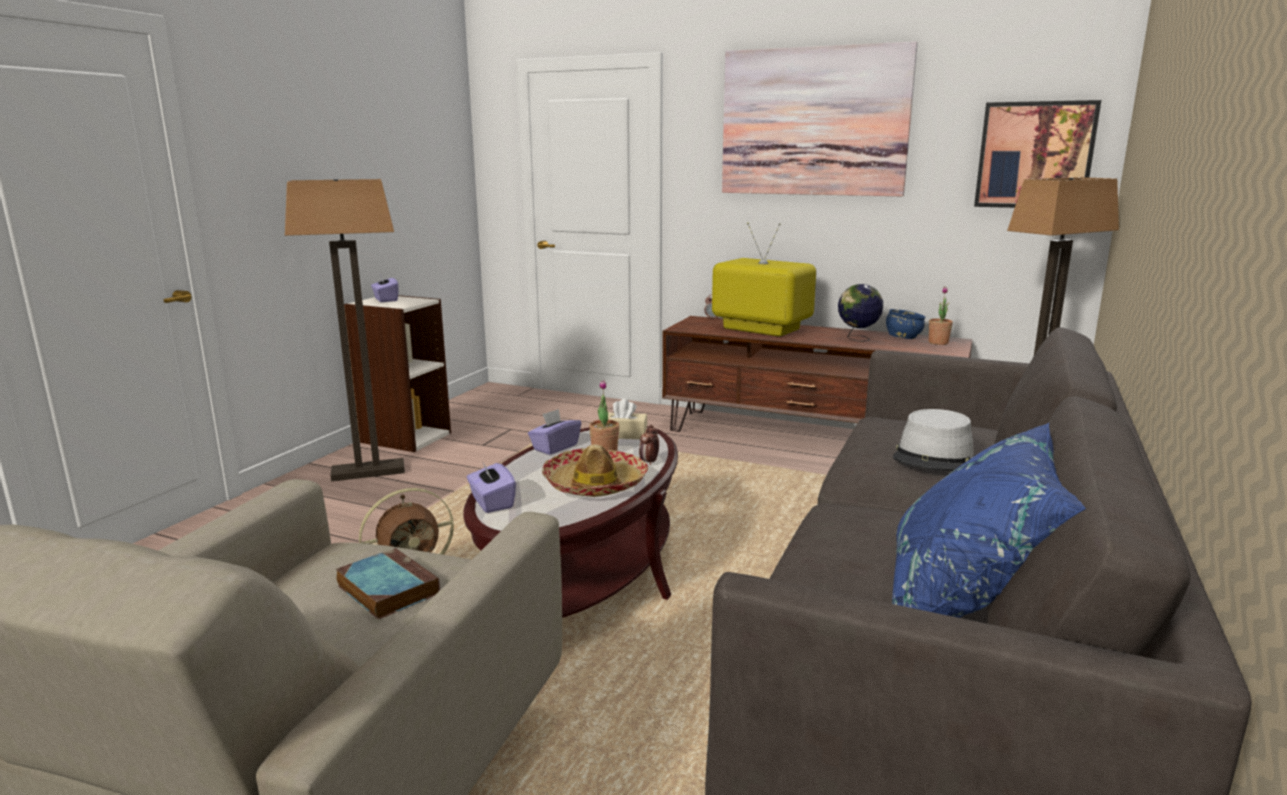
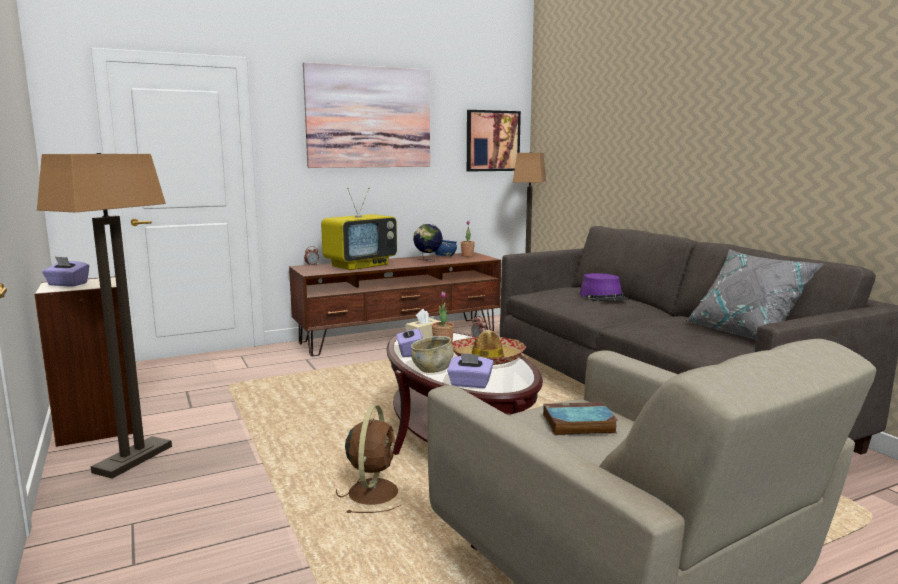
camera: 50 degrees left, 5 degrees down
television [712,223,816,337] -> television turned 150 degrees clockwise [321,188,397,270]
blue pillow [892,422,1086,618] -> grey pillow [685,249,824,340]
grey hat [893,409,974,471] -> purple hat [580,273,629,301]
none -> beige bowl [411,336,454,373]

